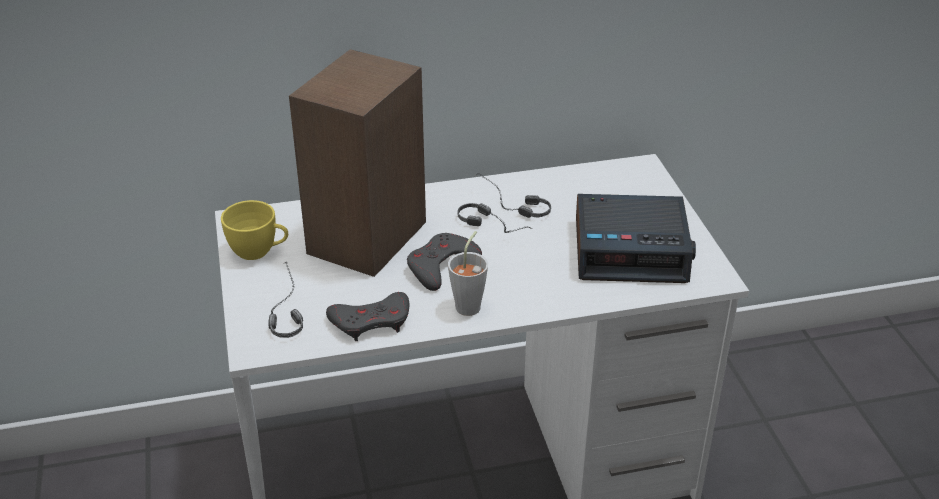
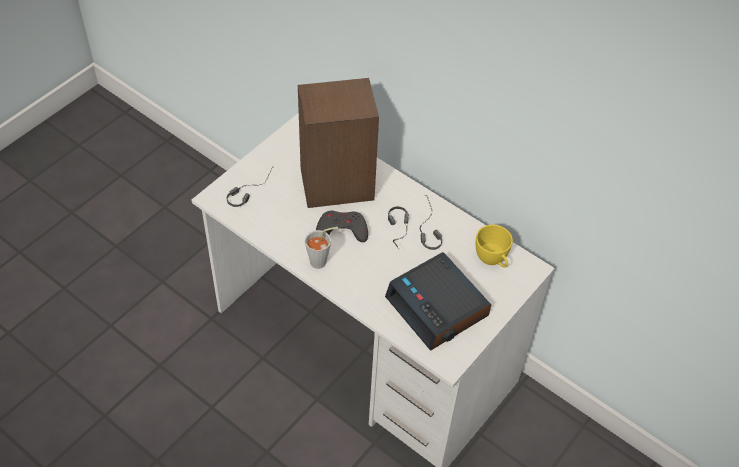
camera: 50 degrees right, 15 degrees up
yellow cup [221,200,288,260] -> yellow cup moved to [476,225,513,267]
grey game controller [326,292,409,341] -> none

